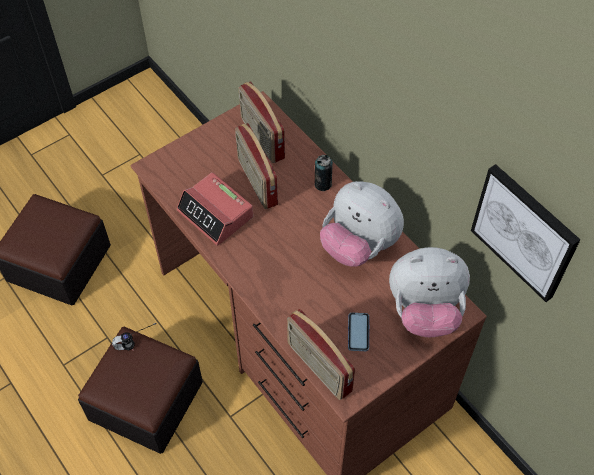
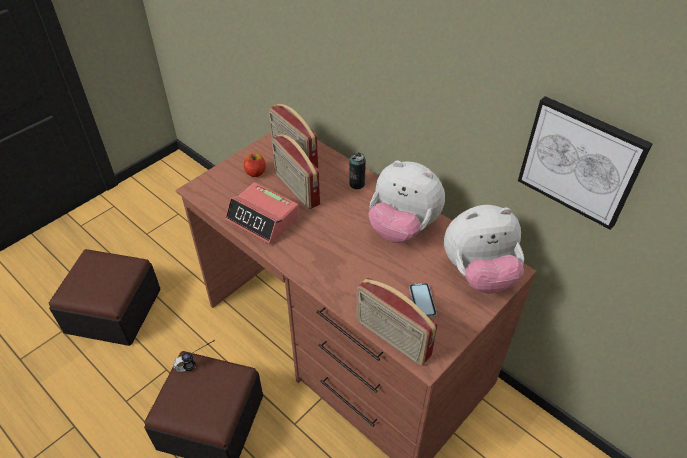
camera: 10 degrees left, 10 degrees down
none -> apple [244,153,266,177]

